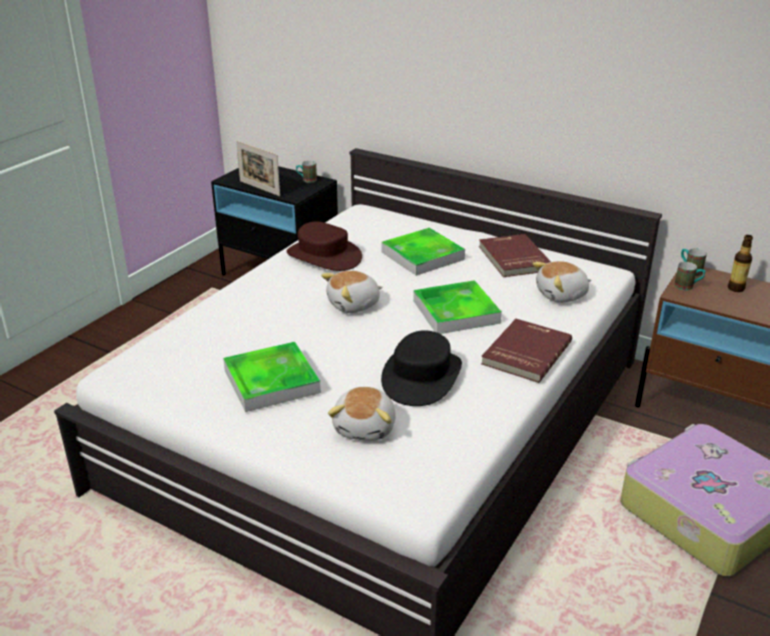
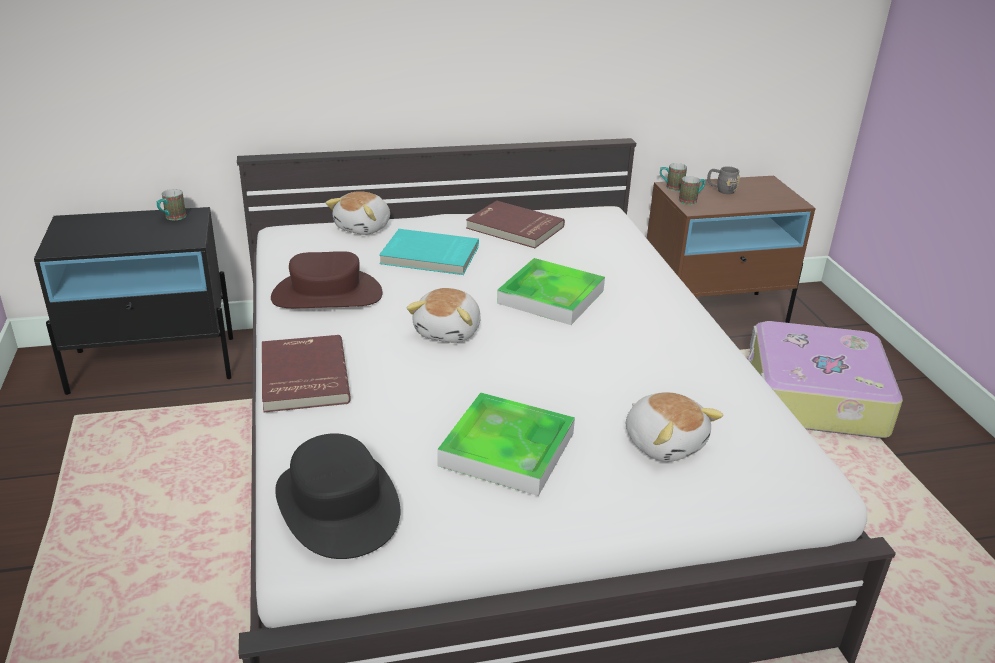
camera: 45 degrees left, 0 degrees up
picture frame [236,141,280,196] -> none
black hat [381,330,462,406] -> black hat moved to [275,433,400,559]
tray [382,228,465,276] -> turquoise book [379,229,479,275]
red book [481,319,572,383] -> red book moved to [262,335,351,412]
plush toy [533,261,591,303] -> plush toy moved to [326,191,390,235]
bottle [728,235,753,292] -> grey mug [707,166,740,194]

